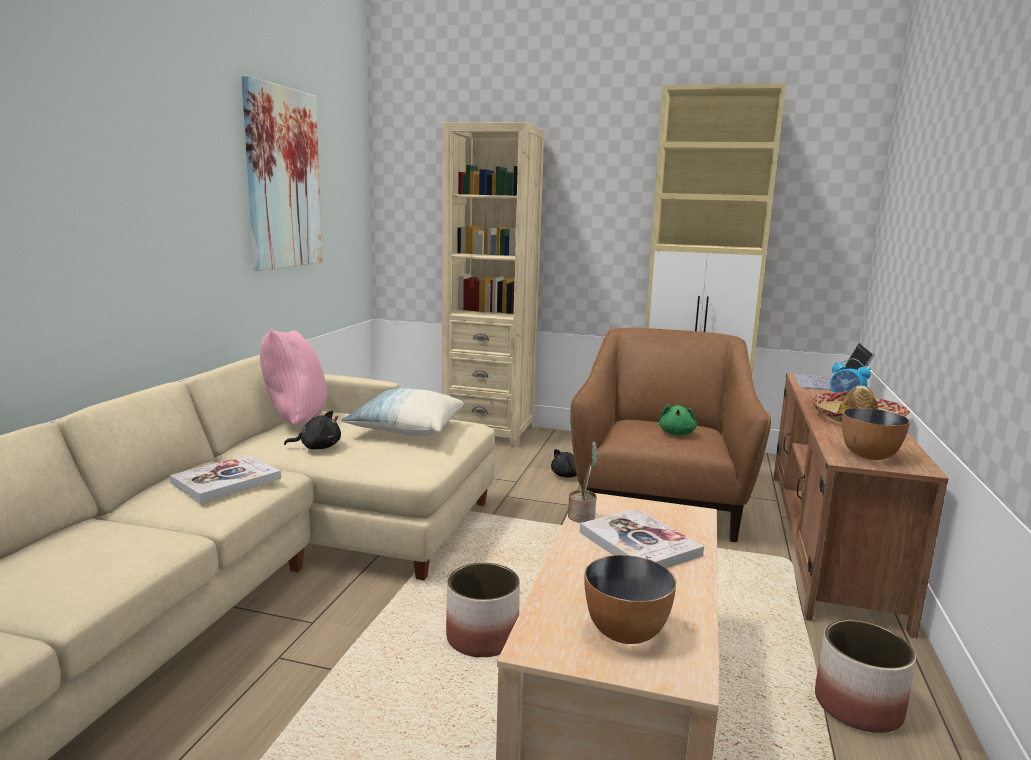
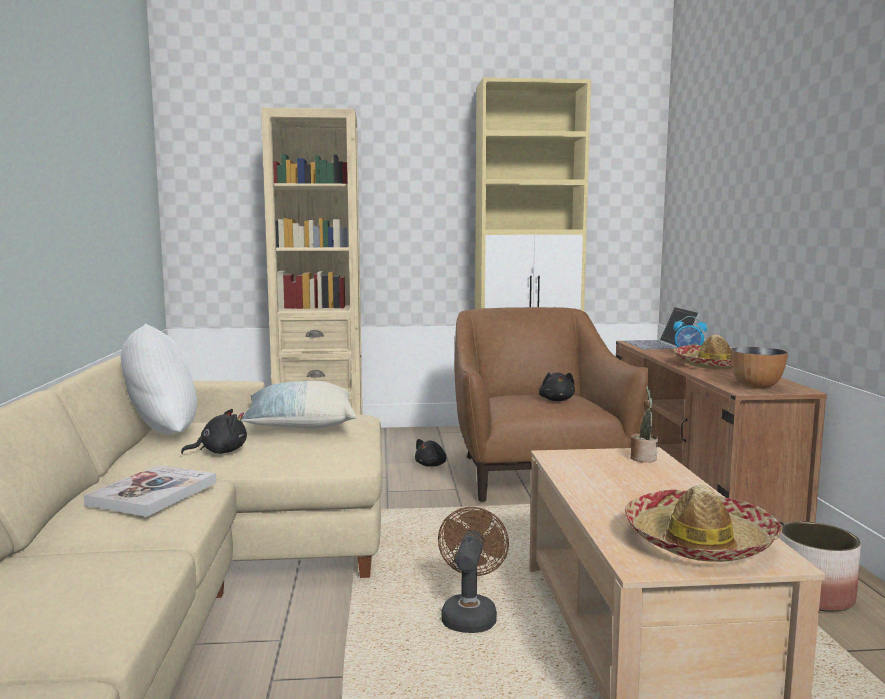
camera: 20 degrees left, 5 degrees down
picture [241,76,323,271] -> none
pink pillow [260,329,327,425] -> white pillow [121,323,197,434]
planter [446,563,520,657] -> brown fan [438,507,509,633]
potted plant [568,441,598,523] -> potted plant moved to [630,386,658,462]
book [579,508,704,568] -> none
bowl [584,555,676,644] -> hat [625,485,783,562]
green plush toy [659,405,697,435] -> black plush toy [539,372,575,401]

